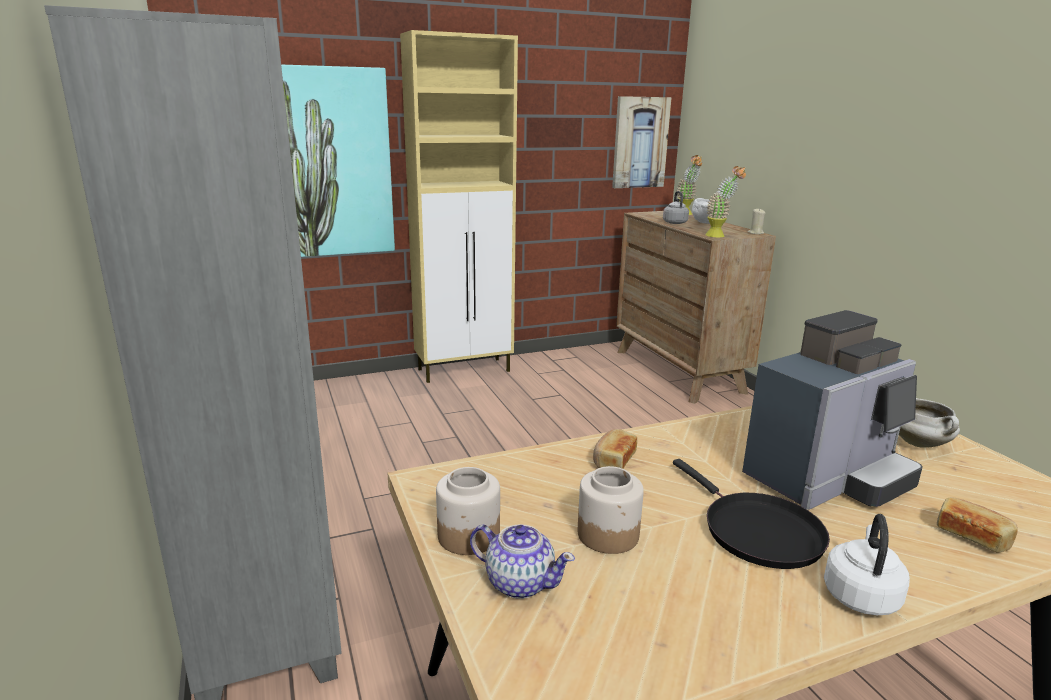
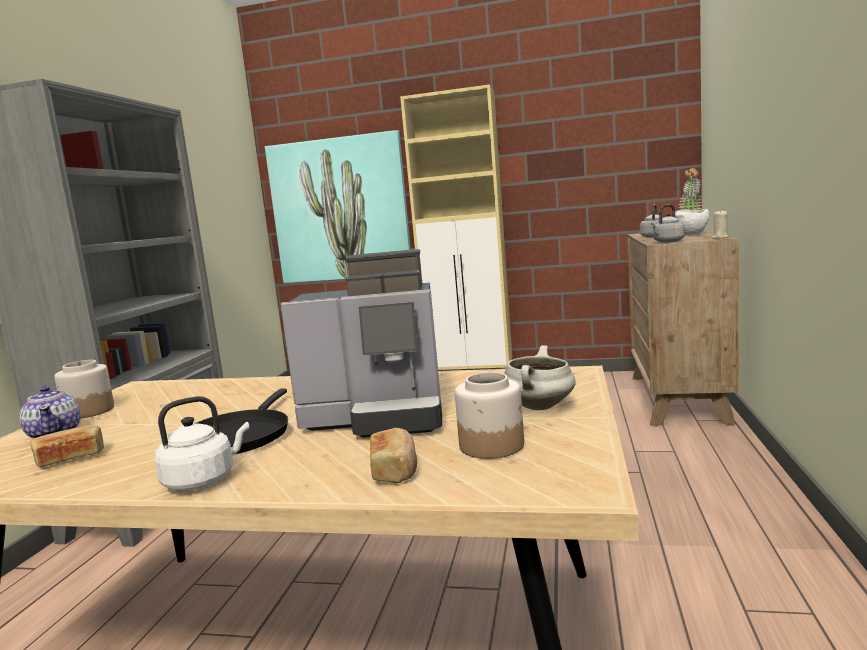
camera: 35 degrees right, 10 degrees down
jar [578,466,644,554] -> jar moved to [455,372,524,459]
bread [593,429,637,469] -> bread moved to [30,425,104,467]
picture [612,96,672,188] -> none
potted plant [705,166,746,238] -> grey kettle [651,204,685,243]

